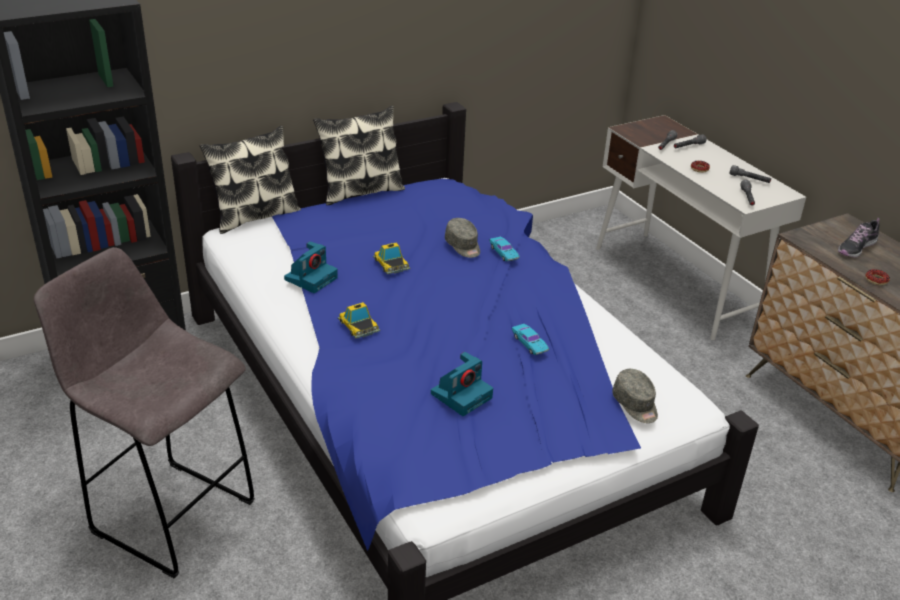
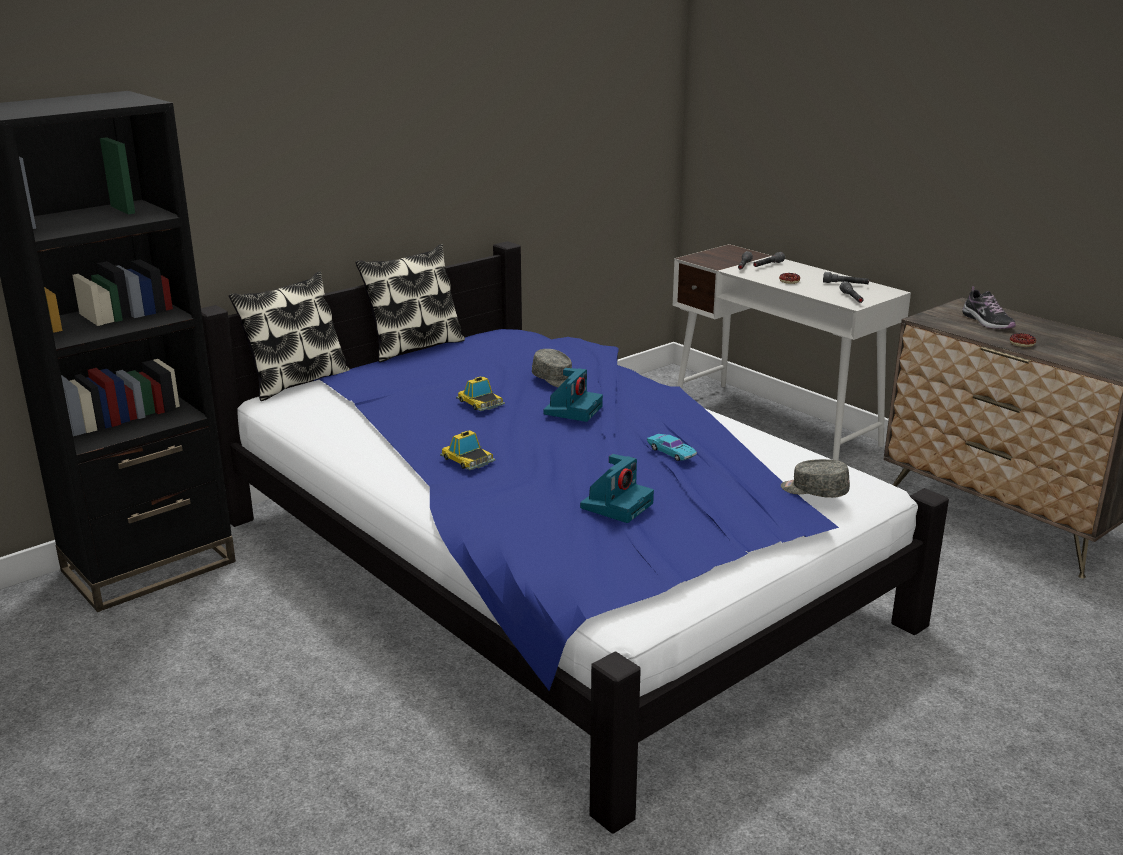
camera: 10 degrees left, 10 degrees down
grey stool [34,247,255,579] -> none
camera [284,241,338,293] -> camera moved to [544,368,603,422]
turquoise toy car [489,237,520,261] -> none
grey cap [612,369,658,423] -> grey cap turned 150 degrees clockwise [781,459,850,498]
shoe [838,218,880,257] -> shoe turned 60 degrees counterclockwise [962,286,1016,329]

